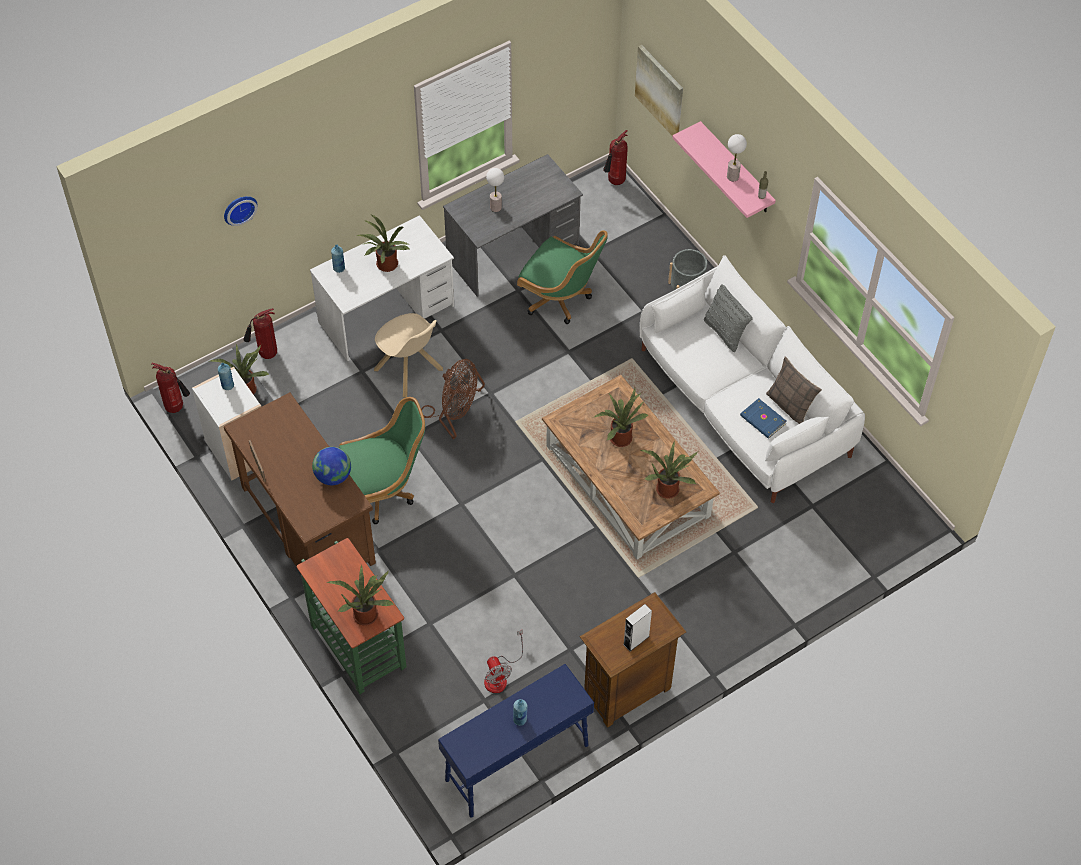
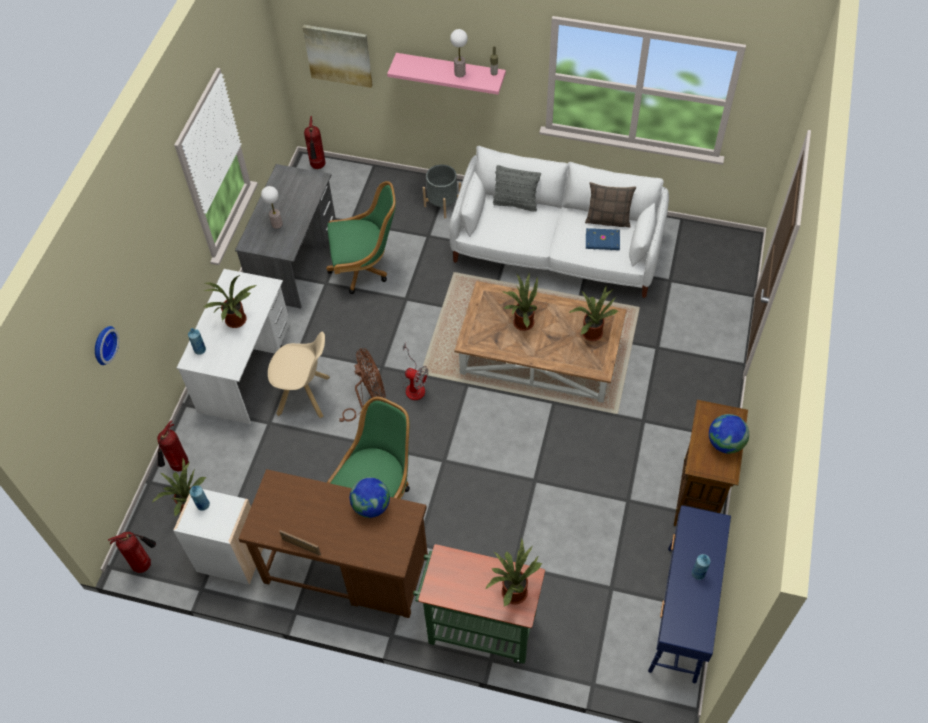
camera: 40 degrees left, 0 degrees up
fan [484,630,523,693] -> fan moved to [401,343,428,400]
grey speaker [623,604,652,651] -> globe [709,414,749,454]

